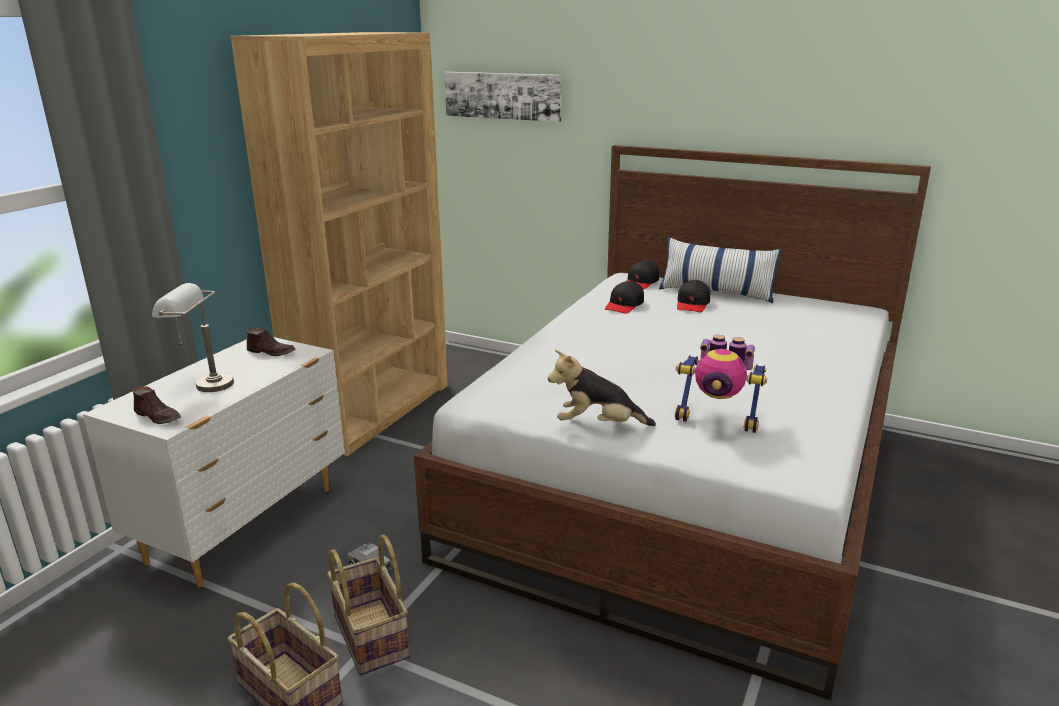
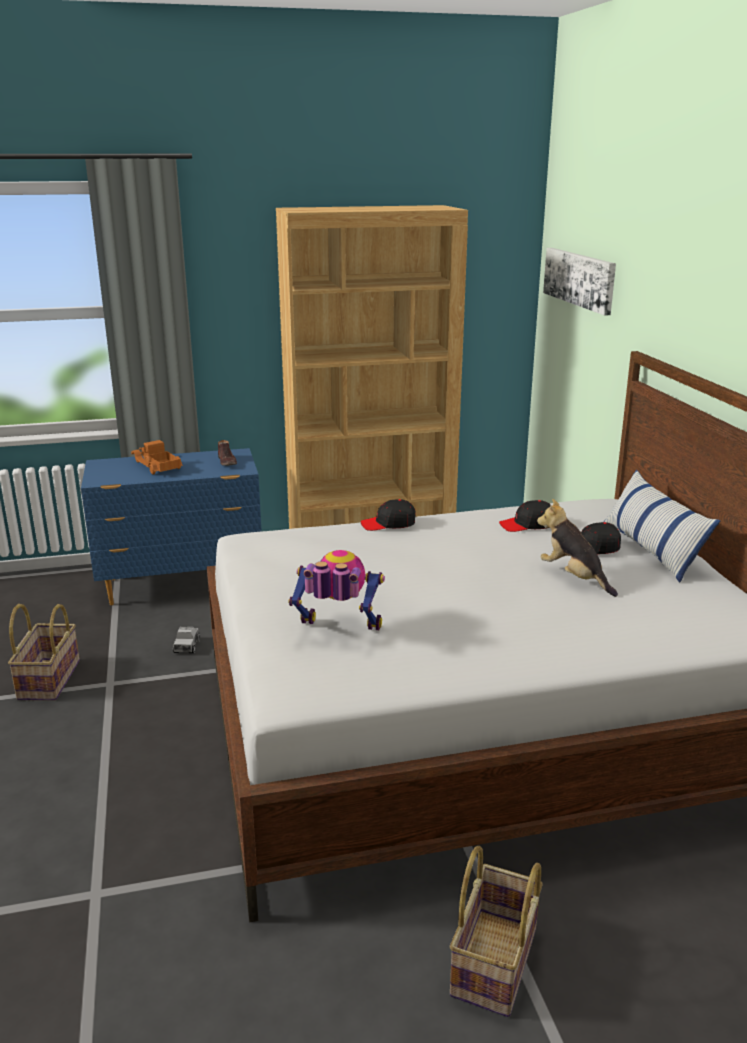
camera: 50 degrees right, 0 degrees up
white dresser [83,337,345,587] -> blue dresser [81,448,262,605]
brown shoe [133,386,181,424] -> none
grey table lamp [152,283,234,392] -> toy truck [131,440,183,474]
basket [327,535,410,675] -> basket moved to [450,846,543,1017]
plush toy [548,350,656,426] -> plush toy moved to [537,499,618,597]
black cap [626,260,659,290] -> black cap moved to [361,499,416,531]
toy robot [675,335,767,433] -> toy robot turned 120 degrees clockwise [288,550,385,630]

